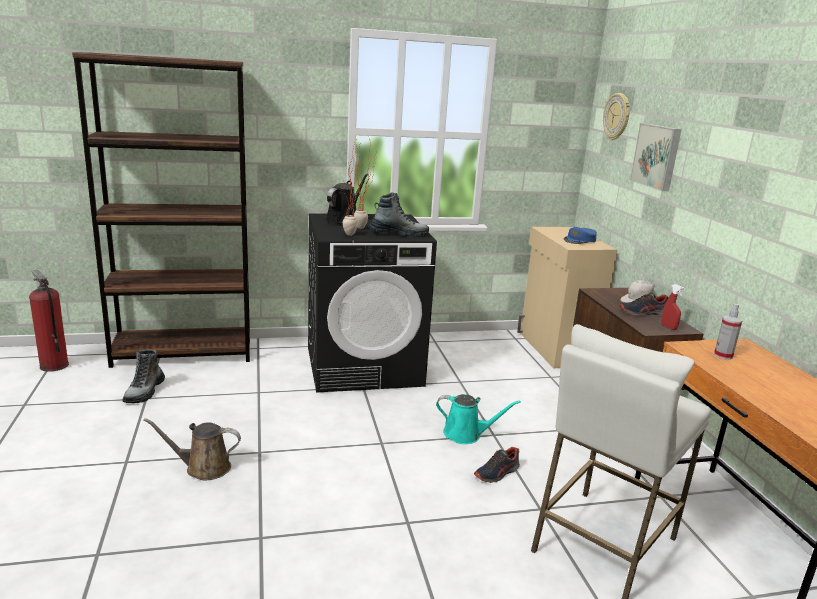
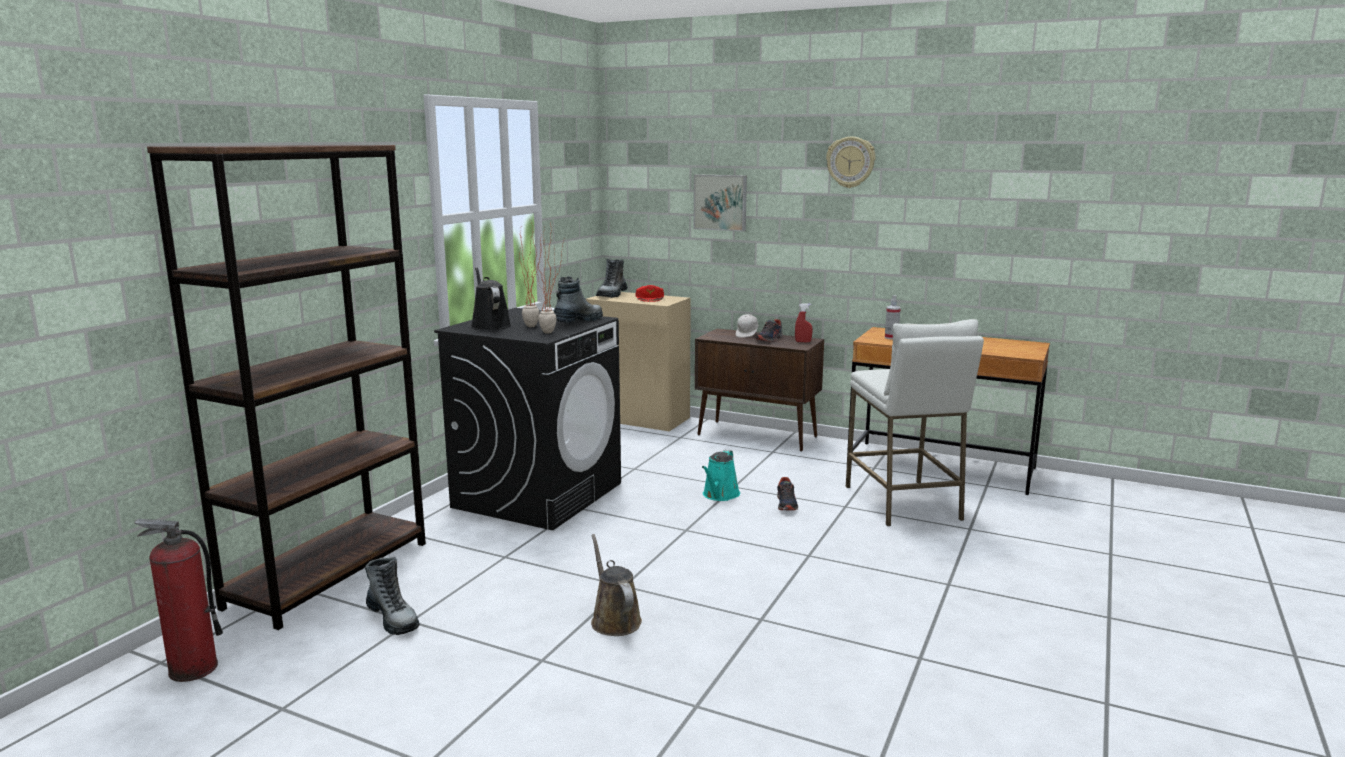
camera: 50 degrees left, 5 degrees down
brown watering can [143,418,241,480] -> brown watering can turned 120 degrees clockwise [591,534,642,636]
turquoise watering can [436,394,521,444] -> turquoise watering can turned 150 degrees clockwise [702,450,740,501]
blue cap [564,227,597,244] -> red cap [636,285,664,302]
wall clock [603,93,630,140] -> wall clock moved to [826,137,876,188]
none -> boot [596,259,628,298]

